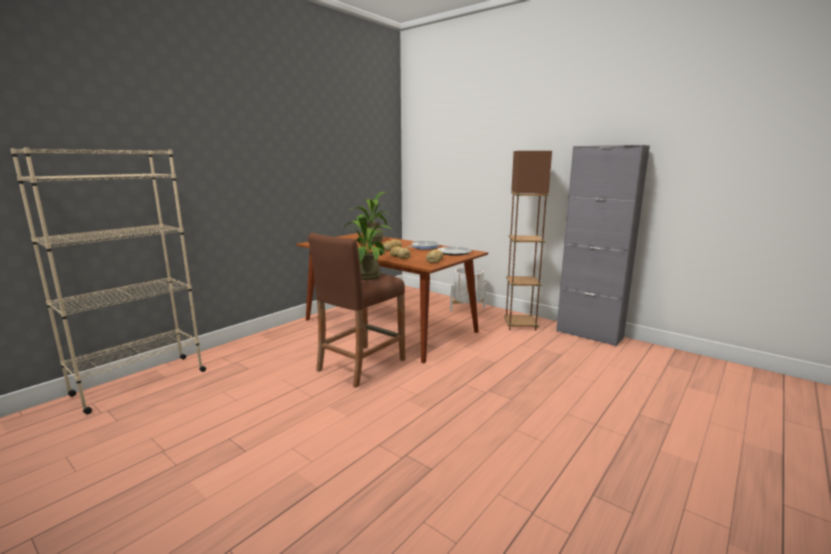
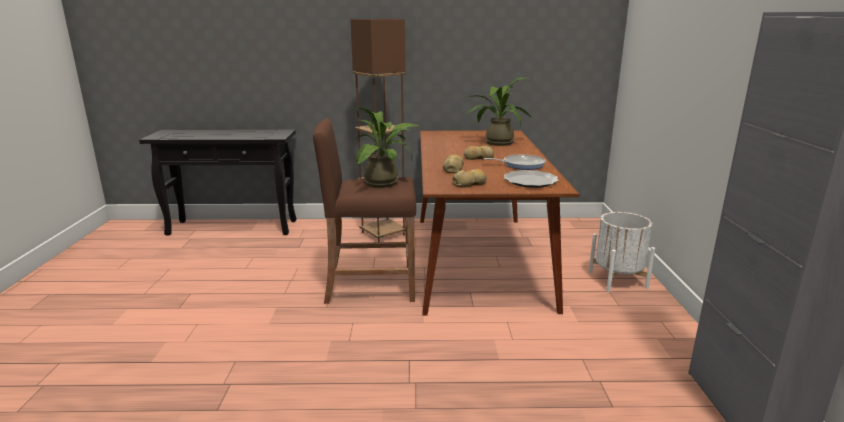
camera: 50 degrees right, 5 degrees up
beige bookcase [10,147,206,414] -> black console table [139,130,296,235]
brown floor lamp [504,151,552,331] -> brown floor lamp moved to [350,19,406,242]

